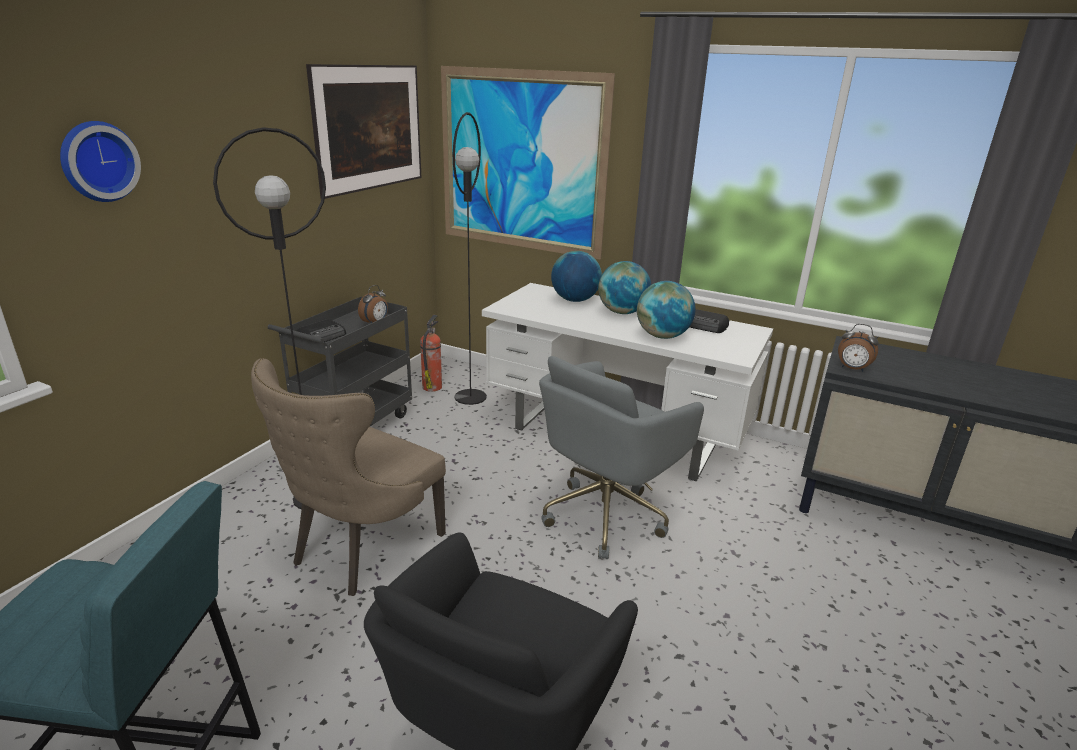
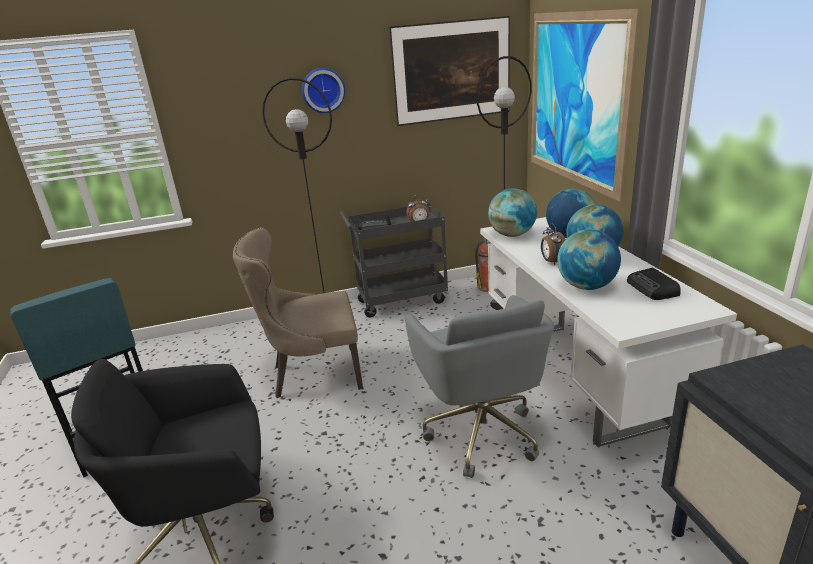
camera: 50 degrees right, 0 degrees up
wall clock [60,121,141,202] -> wall clock moved to [302,68,345,113]
grey office chair [539,356,704,559] -> grey office chair turned 105 degrees counterclockwise [405,295,554,478]
alarm clock [838,324,879,372] -> alarm clock moved to [541,223,565,265]
none -> globe [488,188,537,237]

